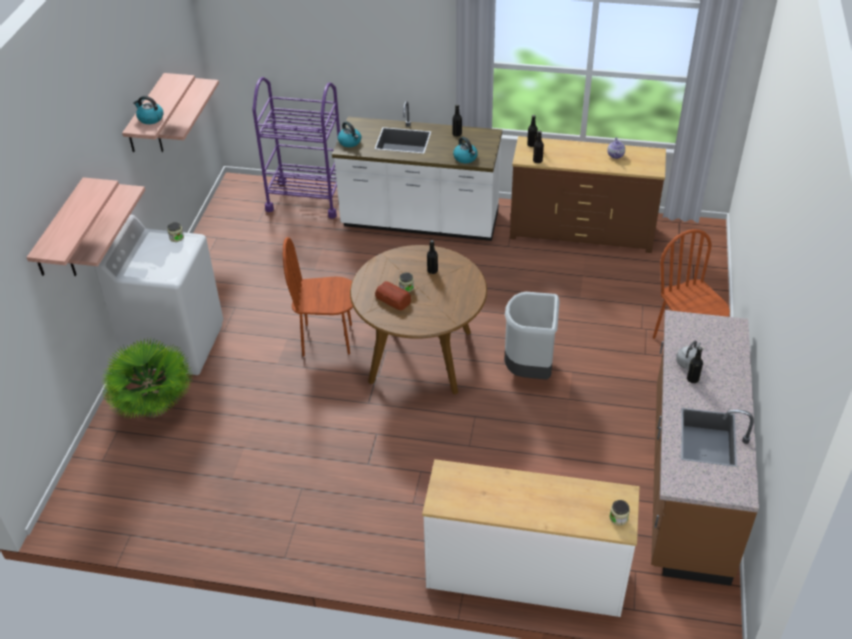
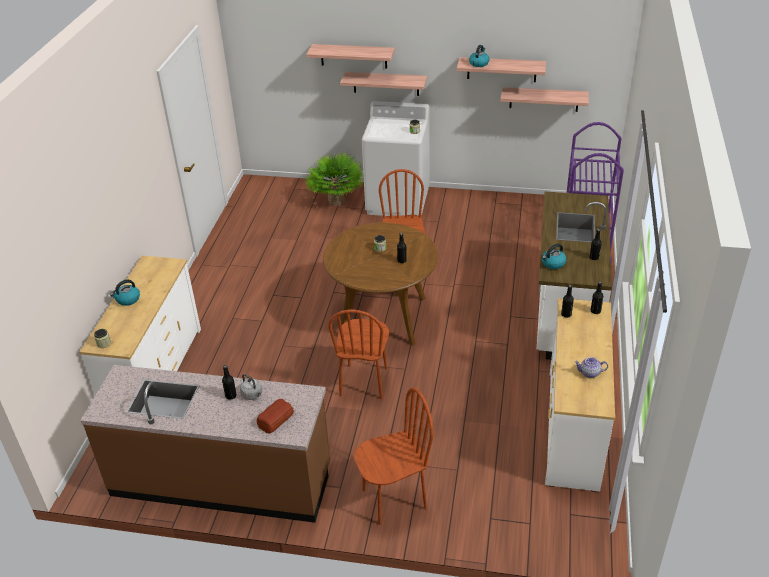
camera: 90 degrees right, 5 degrees down
kettle [338,121,361,147] -> kettle moved to [110,280,140,306]
bread [375,281,411,310] -> bread moved to [256,399,294,434]
grey trash can [504,292,560,380] -> brown chair [328,309,389,399]
brown dresser [510,136,666,253] -> white dresser [545,298,615,492]

